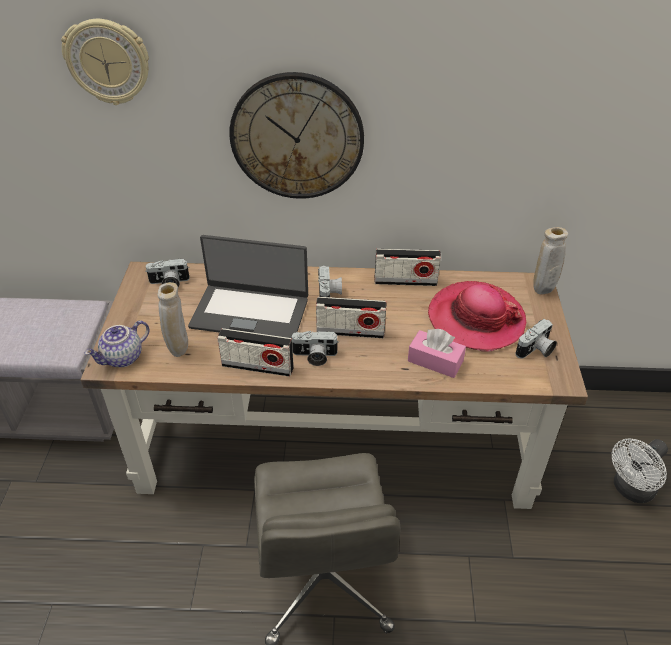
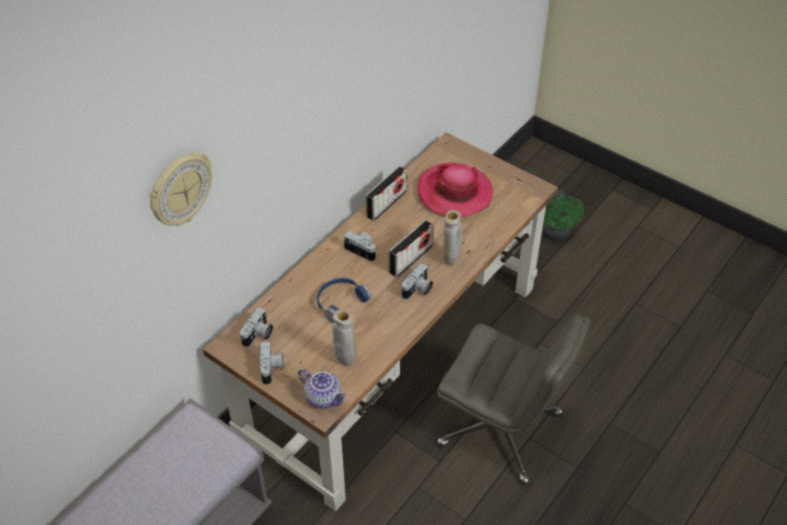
camera: 55 degrees left, 5 degrees up
teapot [85,321,149,367] -> teapot turned 45 degrees counterclockwise [298,369,347,409]
laptop [188,235,308,338] -> blue headphones [317,278,372,323]
radio [217,328,294,377] -> none
wall clock [229,72,364,199] -> none
pink tissue box [408,329,466,378] -> none
camera [515,319,557,359] -> camera moved to [259,341,284,385]
beige vase [533,227,568,294] -> beige vase moved to [442,210,462,265]
white fan [612,438,668,503] -> green fan [542,189,585,240]

